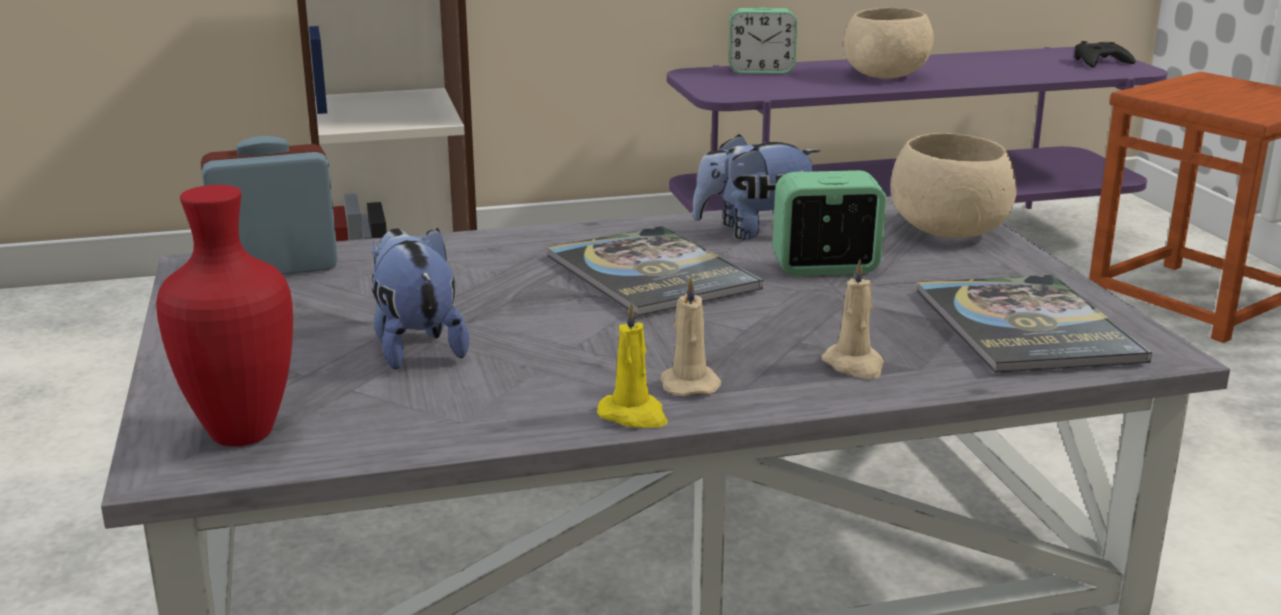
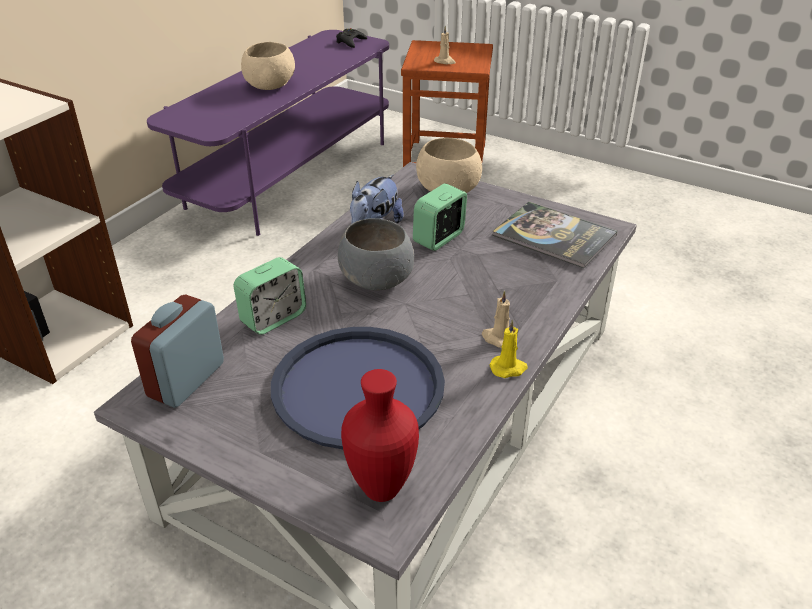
camera: 45 degrees left, 15 degrees up
plush toy [371,228,469,369] -> blue tray [271,327,445,449]
book [547,226,763,316] -> grey bowl [338,218,414,291]
alarm clock [729,8,797,74] -> alarm clock moved to [233,257,306,335]
beige candle [821,259,884,379] -> beige candle moved to [434,26,456,64]

